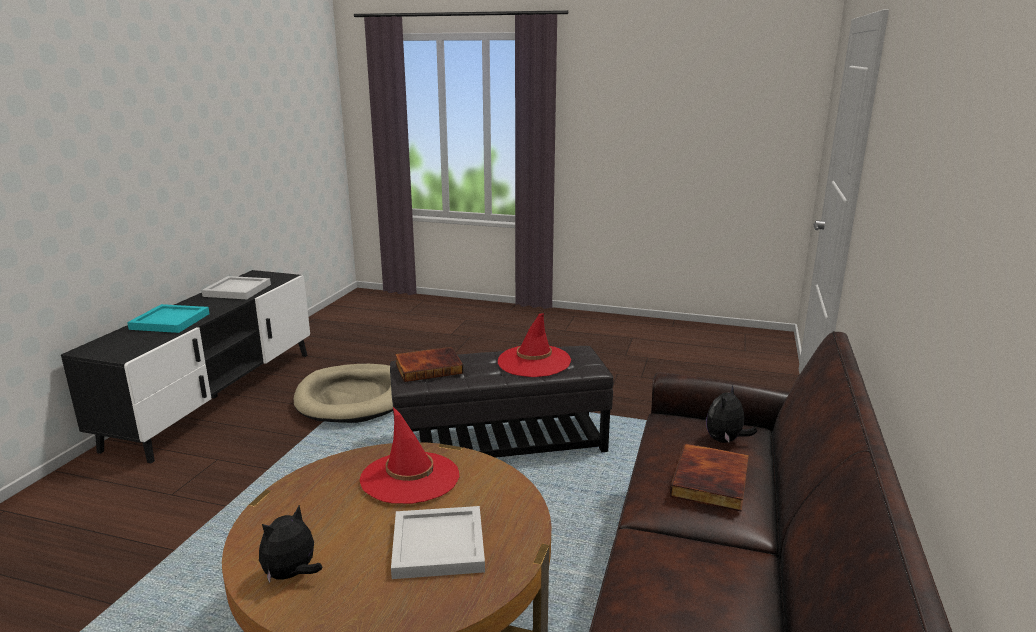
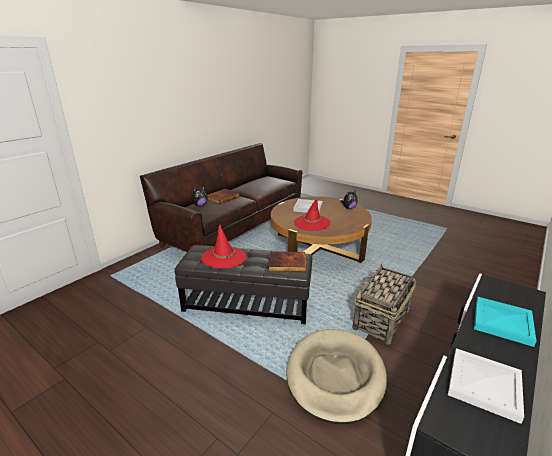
camera: 160 degrees left, 5 degrees up
none -> basket [352,264,416,345]

